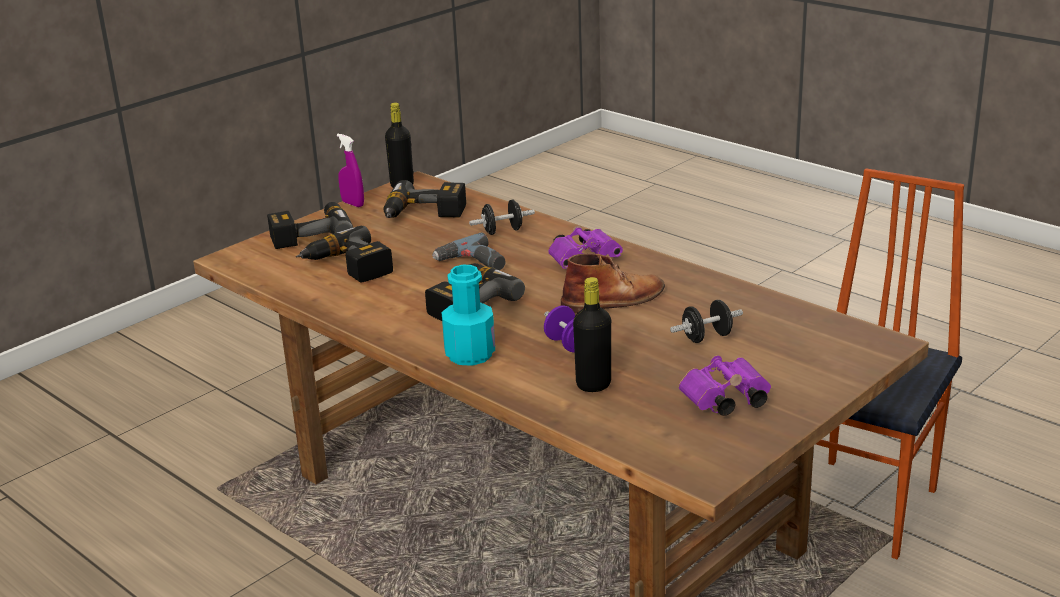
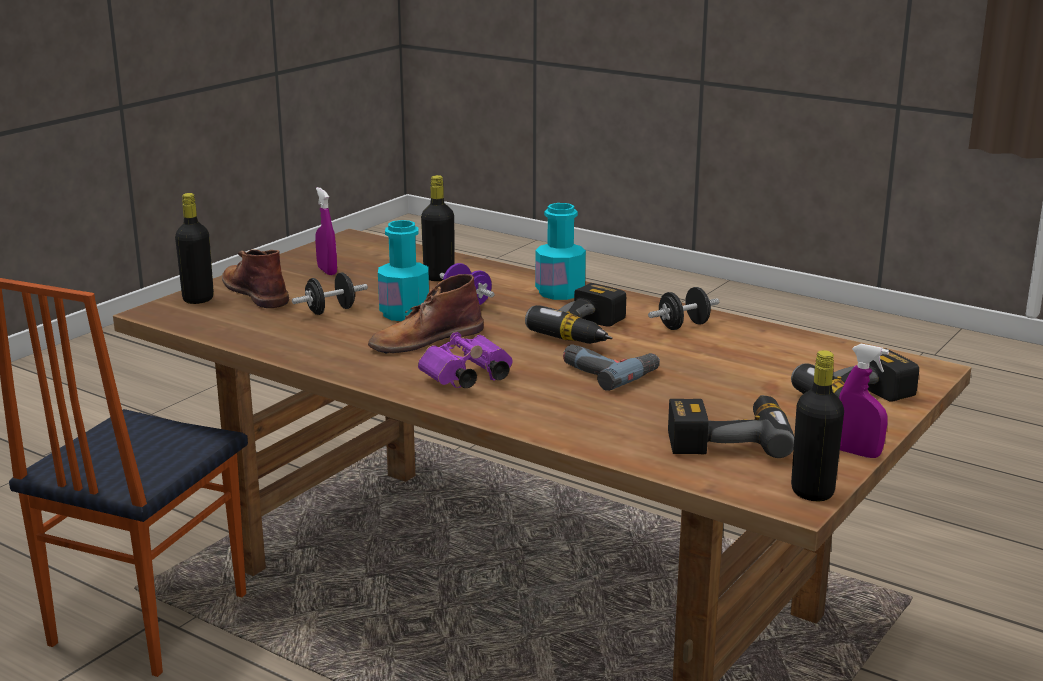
camera: 170 degrees right, 5 degrees down
power drill [296,226,393,282] -> none
black dumbbell [469,200,535,235] -> black dumbbell moved to [648,287,719,330]
purple binoculars [679,355,771,416] -> purple spray bottle [315,187,337,275]
none -> black bottle [175,193,214,304]
none -> brown boot [222,250,289,308]
none -> turquoise bottle [378,220,429,321]

